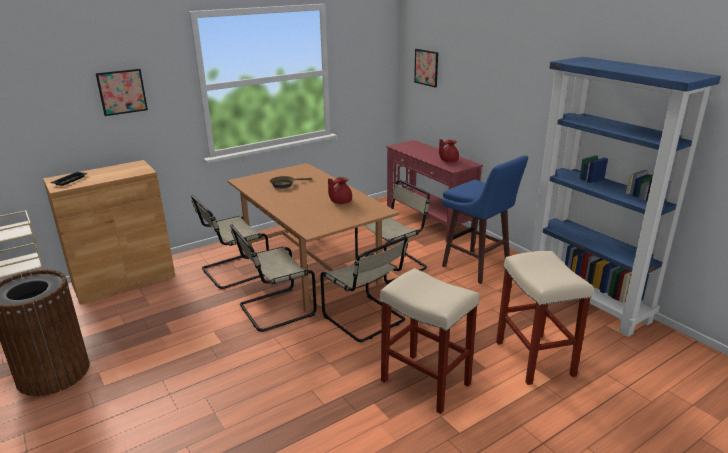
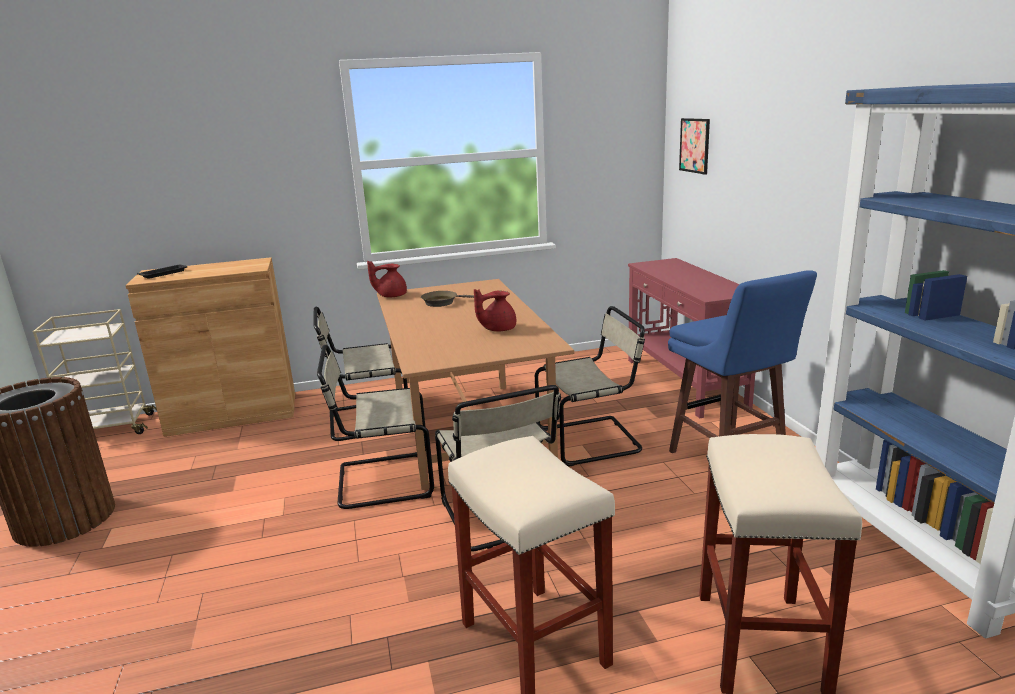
camera: 20 degrees right, 5 degrees down
picture [96,69,148,116] -> none
red teapot [439,139,459,162] -> red teapot moved to [367,261,407,297]

